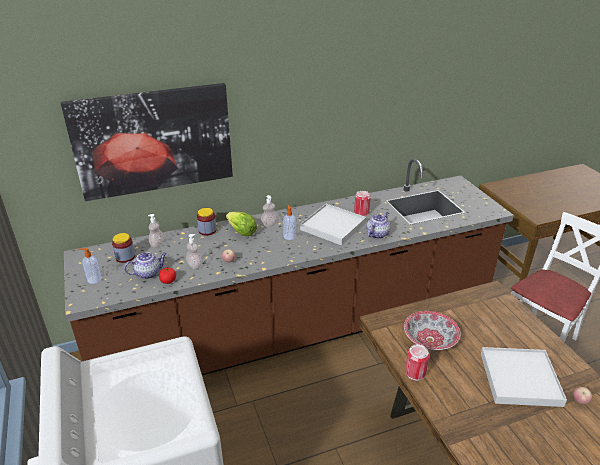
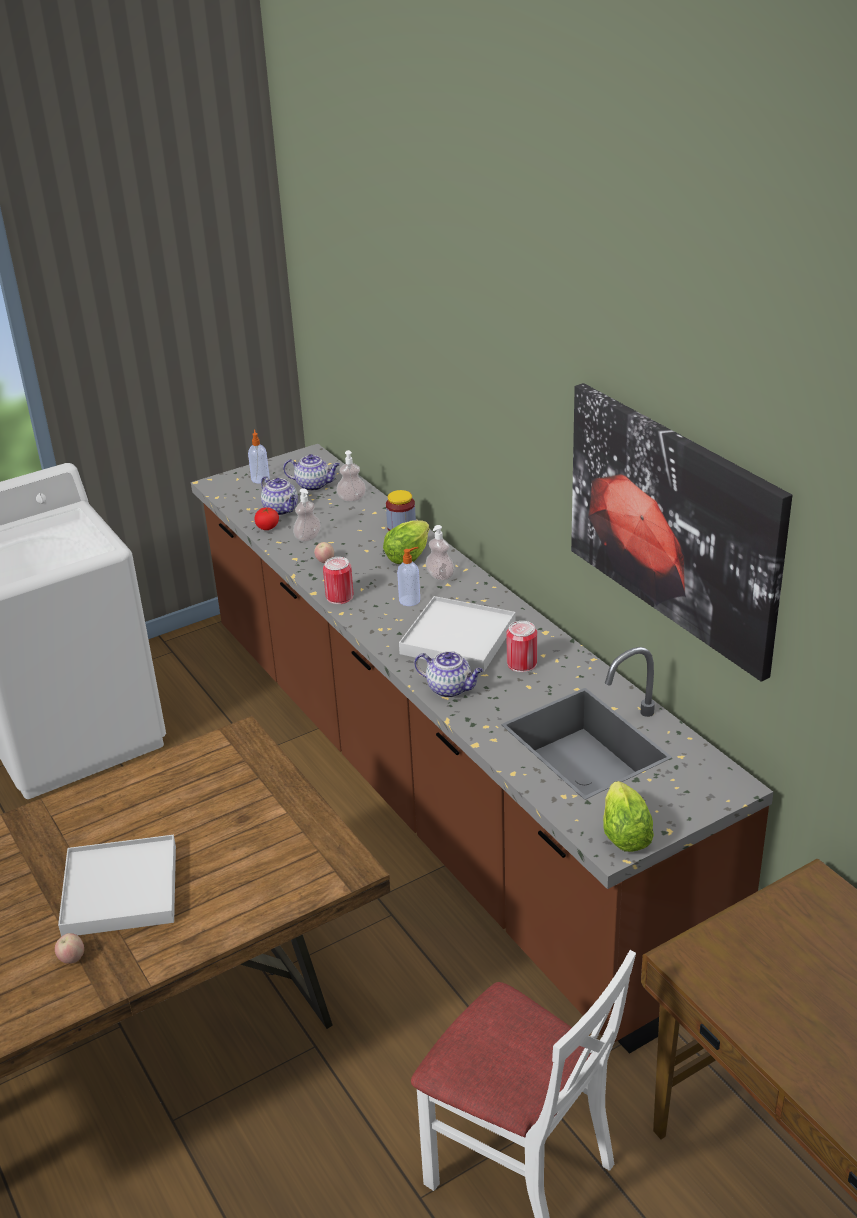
camera: 80 degrees right, 0 degrees up
picture [61,83,233,201] -> picture moved to [571,383,792,682]
jar [112,233,135,263] -> teapot [283,454,340,491]
bowl [404,311,461,351] -> none
can [405,344,430,380] -> can moved to [323,557,354,604]
none -> lettuce [603,781,654,852]

